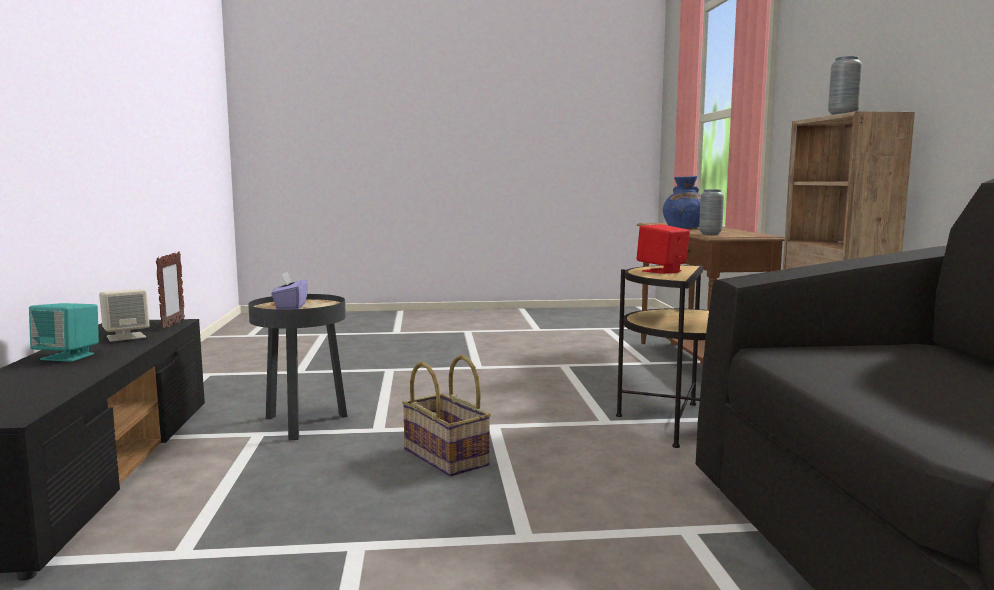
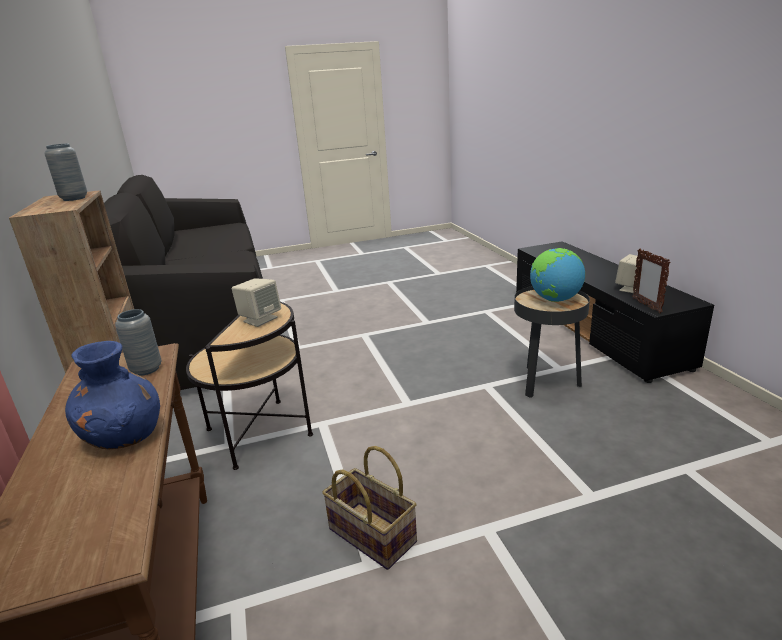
camera: 170 degrees right, 15 degrees up
turquoise speaker [29,303,99,362] -> none
purple tissue box [271,272,308,309] -> globe [530,248,585,302]
basket [402,355,491,477] -> basket moved to [322,446,417,570]
red speaker [637,224,690,274] -> beige speaker [232,278,281,327]

